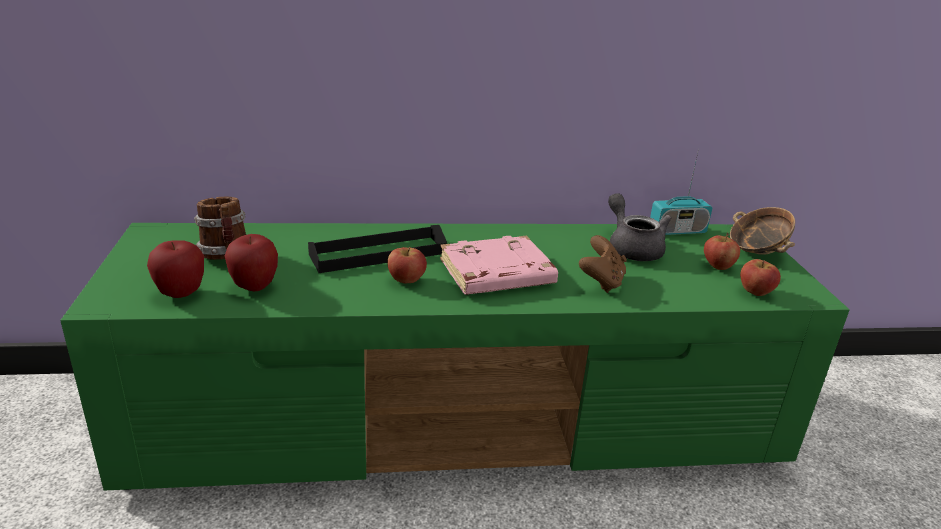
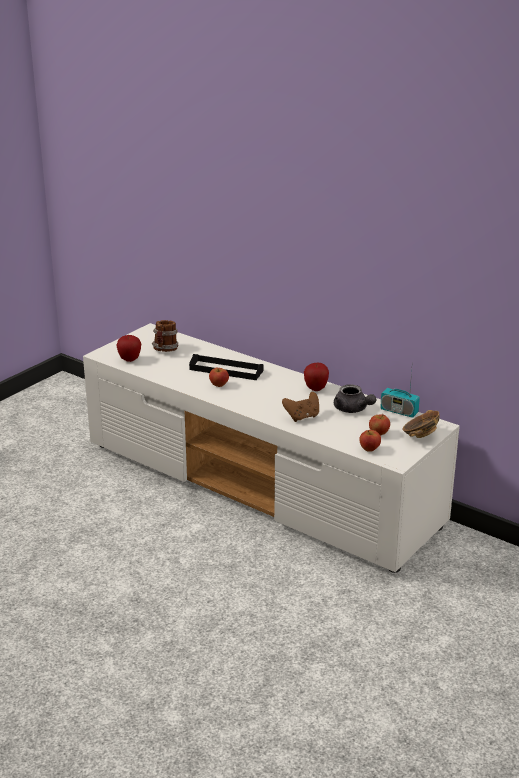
camera: 45 degrees right, 0 degrees up
green tv stand [60,223,850,491] -> white tv stand [83,323,460,573]
apple [225,234,278,291] -> apple moved to [304,363,329,391]
pink book [440,236,558,295] -> none
grey teapot [608,193,671,261] -> grey teapot turned 120 degrees clockwise [334,384,376,413]

